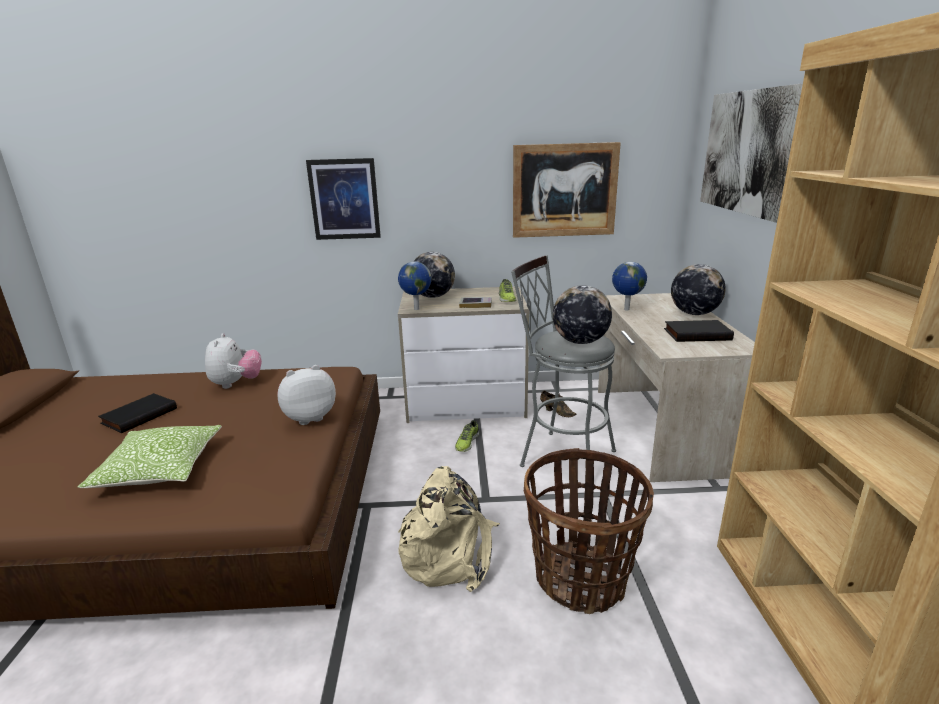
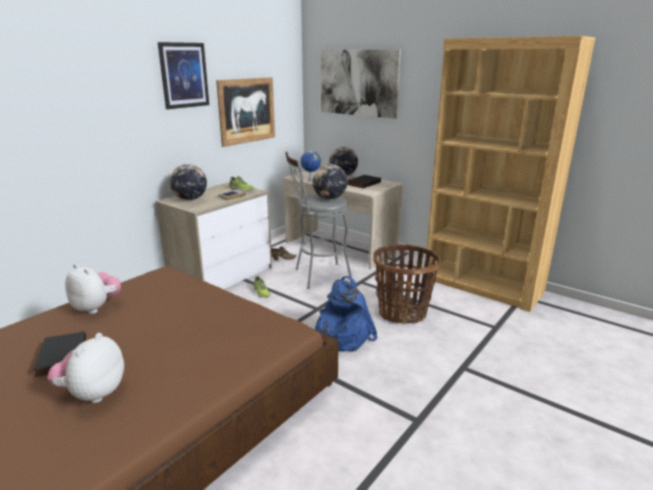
camera: 50 degrees left, 0 degrees up
pillow [78,425,222,488] -> none
plush toy [277,365,336,425] -> plush toy moved to [47,333,124,403]
picture [306,158,381,240] -> picture moved to [158,42,209,109]
globe [398,261,431,310] -> none
beige backpack [398,466,500,592] -> blue backpack [315,276,377,351]

